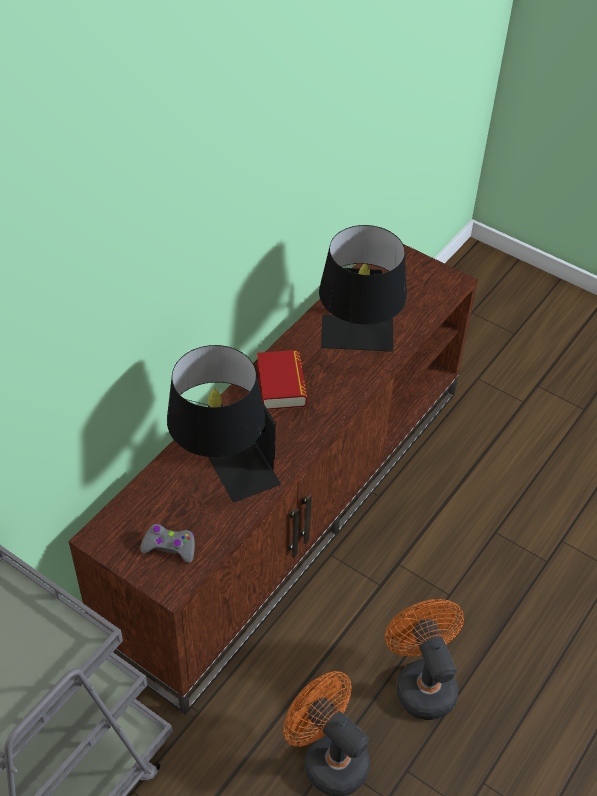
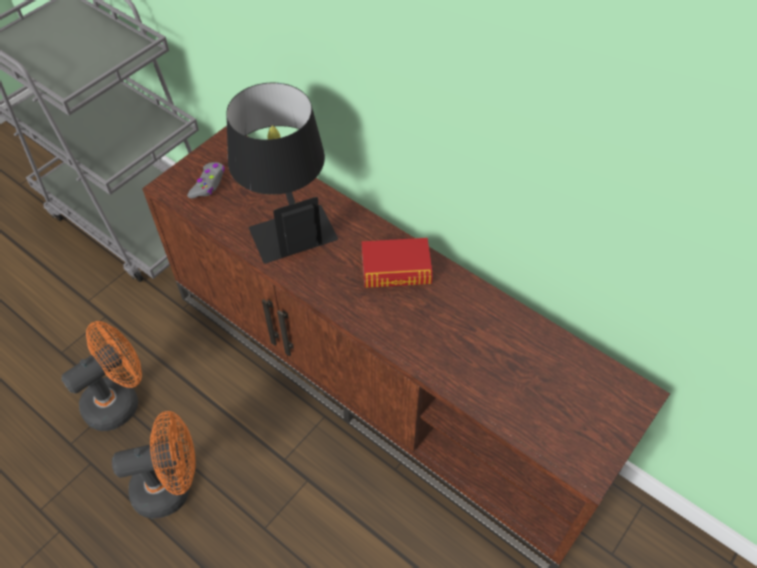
camera: 95 degrees right, 5 degrees up
black table lamp [319,225,407,352] -> none

